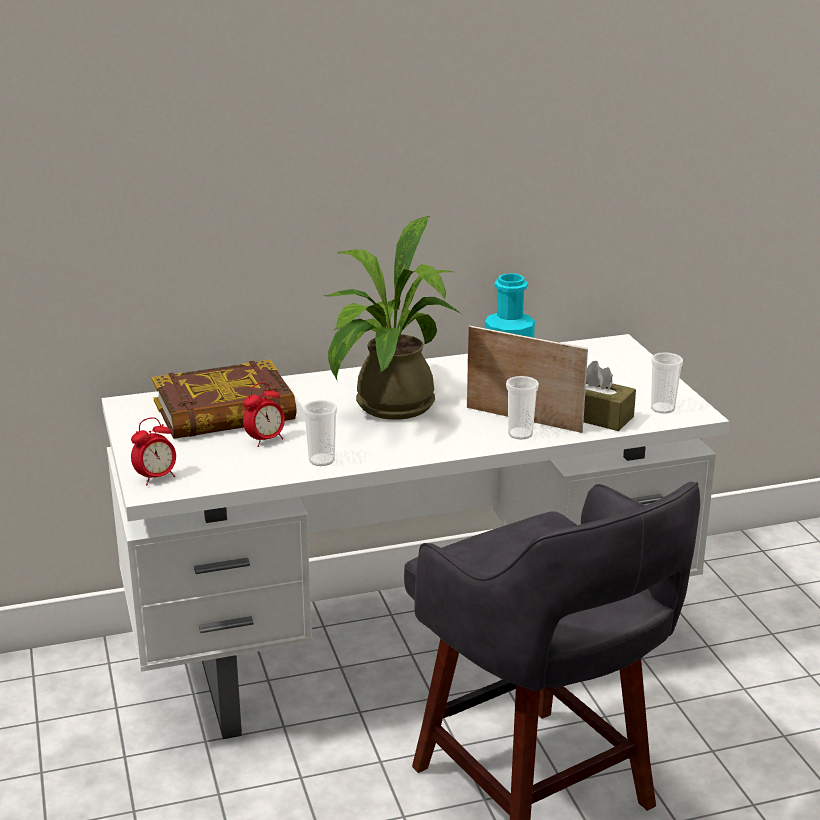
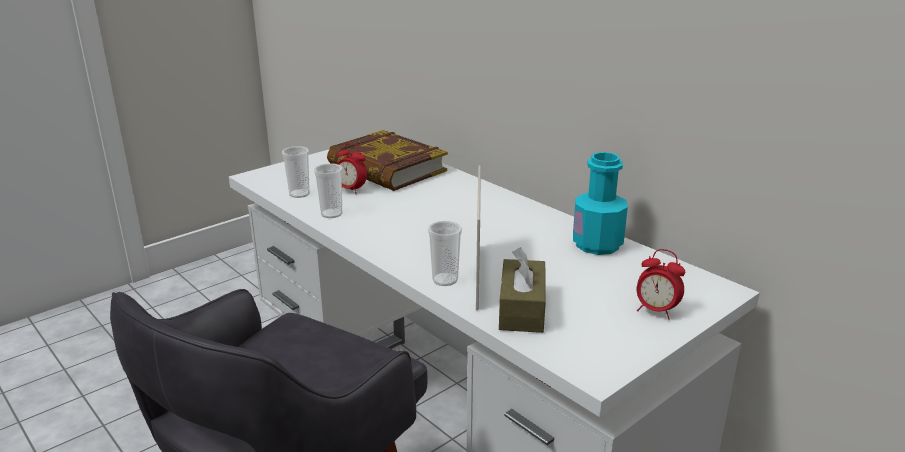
camera: 65 degrees right, 0 degrees up
alarm clock [131,417,176,485] -> alarm clock moved to [637,249,685,320]
potted plant [324,216,461,420] -> none
cup [651,352,683,414] -> cup moved to [282,146,310,198]

